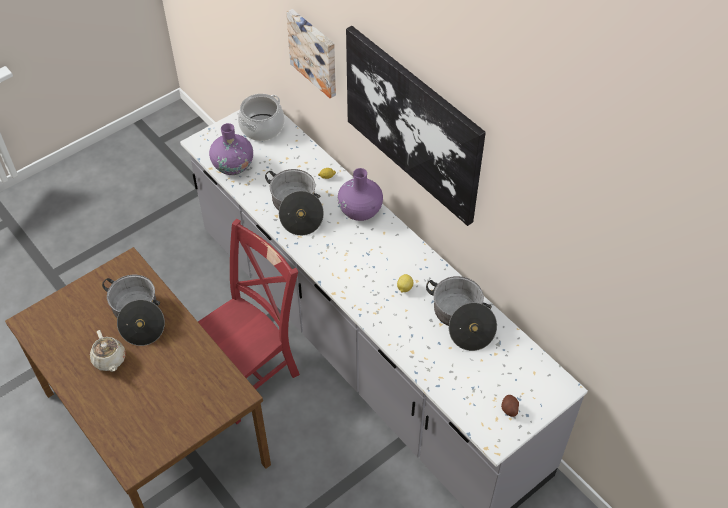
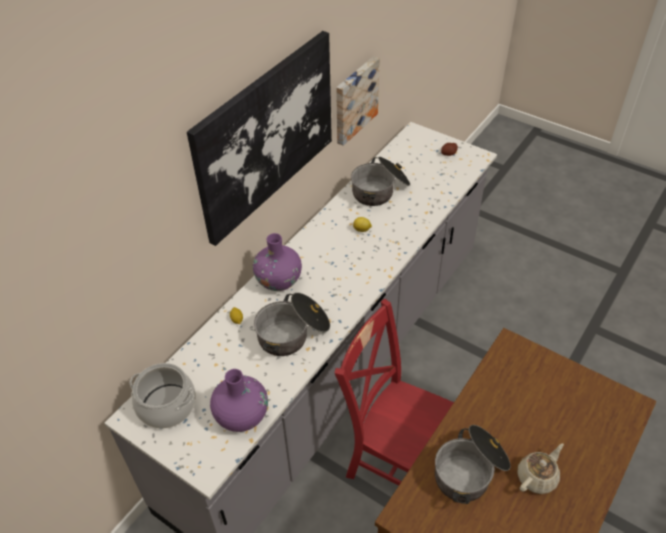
camera: 105 degrees left, 5 degrees down
picture [286,9,336,98] -> picture moved to [336,56,380,146]

